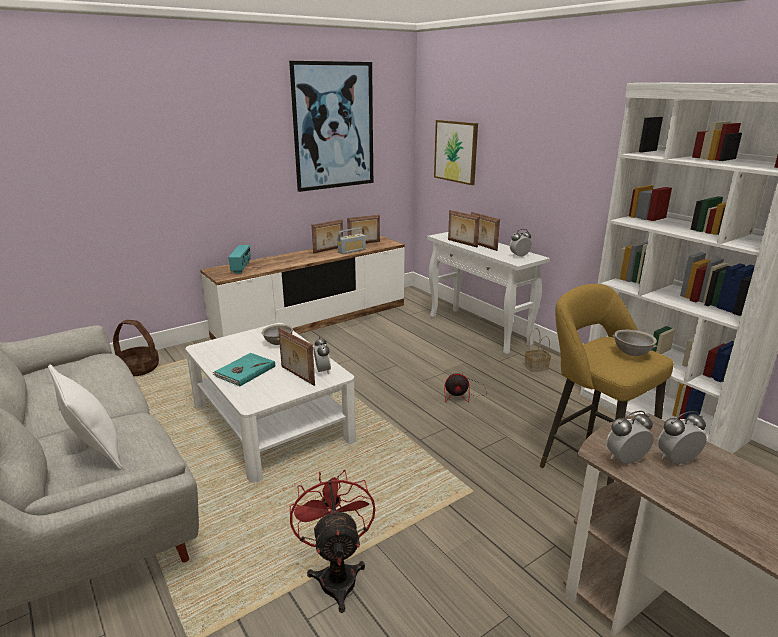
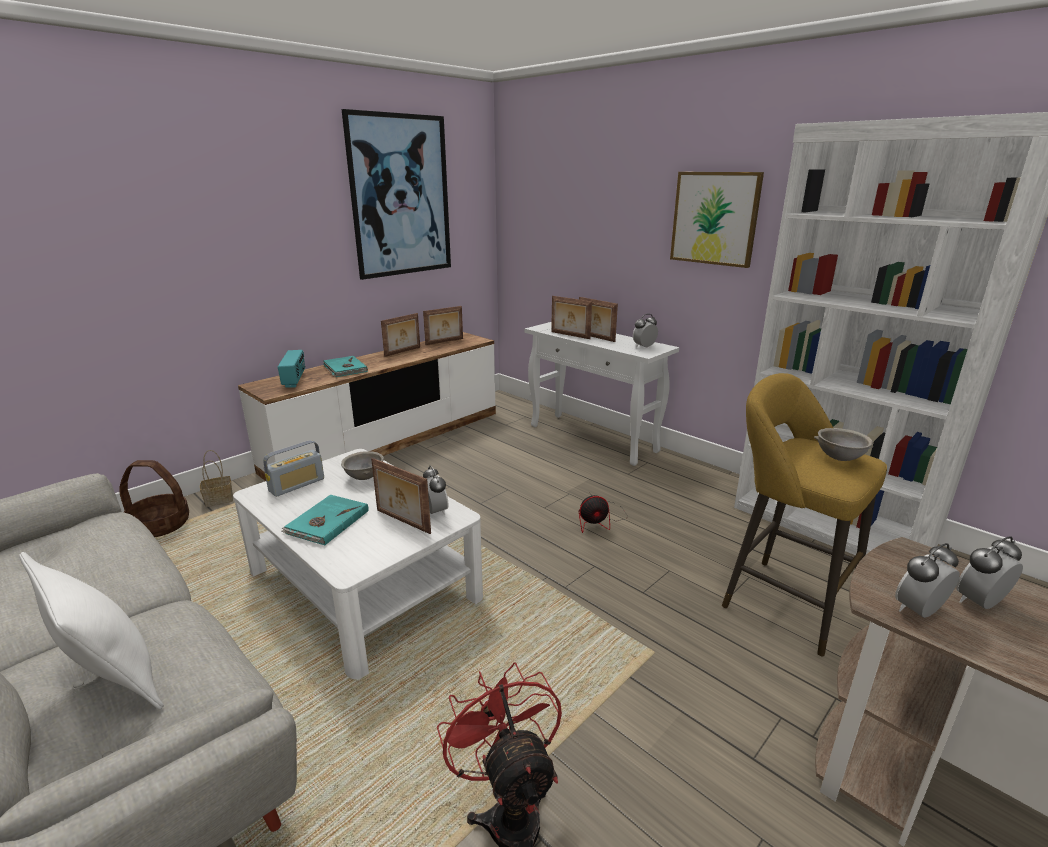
camera: 10 degrees left, 0 degrees up
radio [338,228,366,254] -> radio moved to [263,440,324,497]
picture [434,120,478,185] -> picture moved to [670,172,764,268]
basket [525,328,551,372] -> basket moved to [200,450,233,507]
none -> turquoise book [323,356,368,377]

